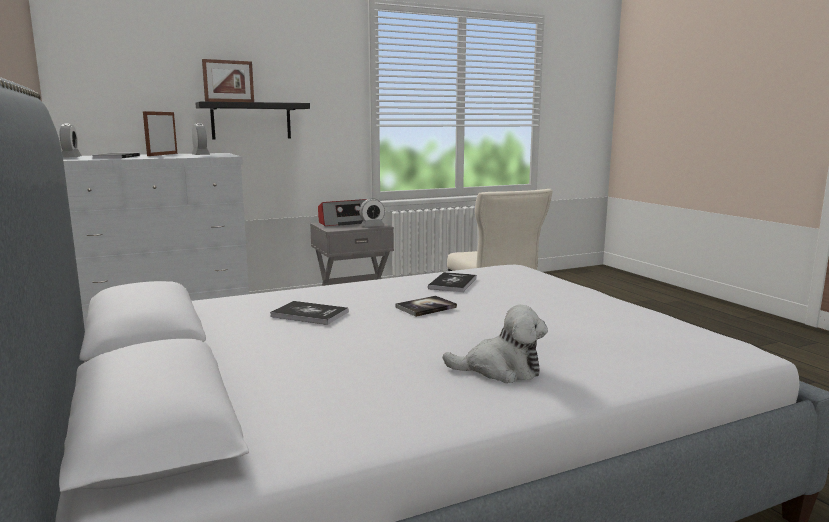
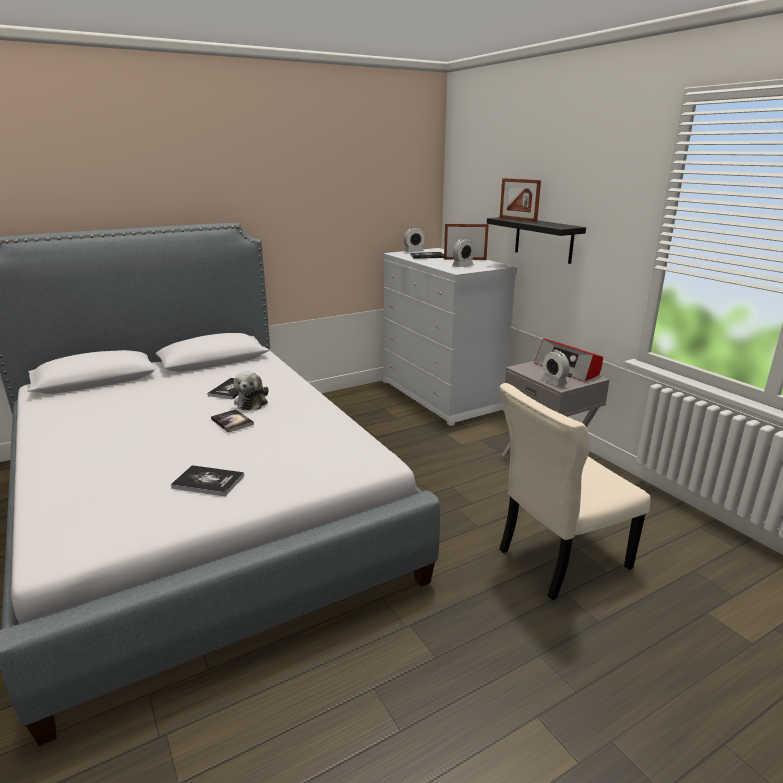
camera: 85 degrees right, 10 degrees up
book [428,272,476,292] -> book moved to [171,465,244,496]
plush toy [443,305,548,383] -> plush toy moved to [234,372,268,410]

